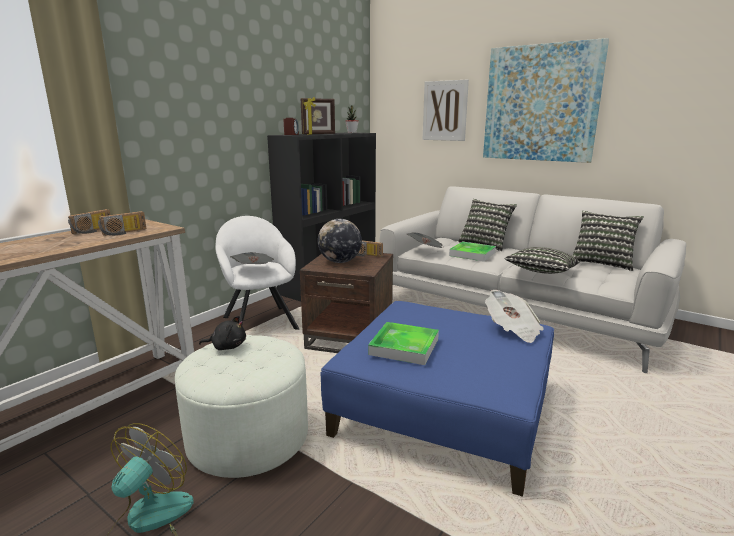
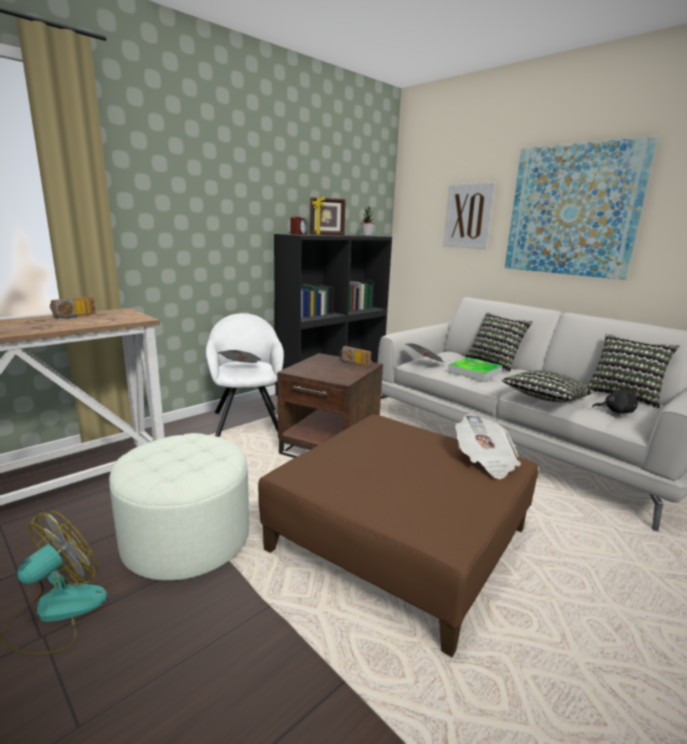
camera: 10 degrees right, 0 degrees up
radio [98,211,146,236] -> none
black plush toy [199,316,246,350] -> black plush toy moved to [592,387,639,413]
globe [318,219,362,263] -> none
blue ottoman [321,301,554,497] -> brown ottoman [258,415,538,657]
tray [368,322,439,365] -> none

